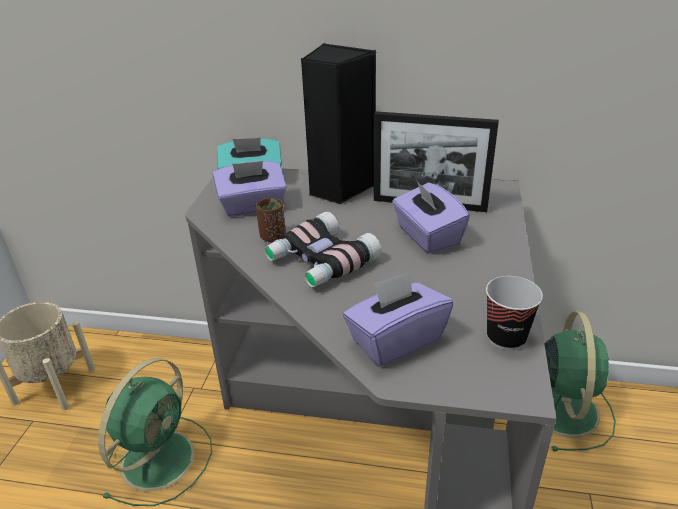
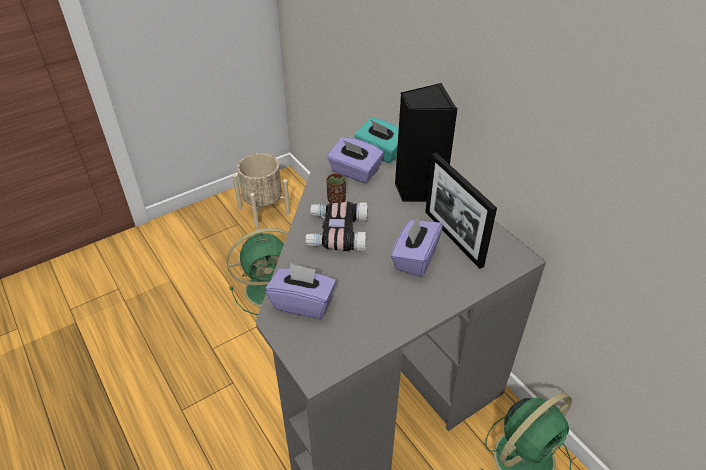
camera: 45 degrees right, 10 degrees up
cup [486,276,543,350] -> none

